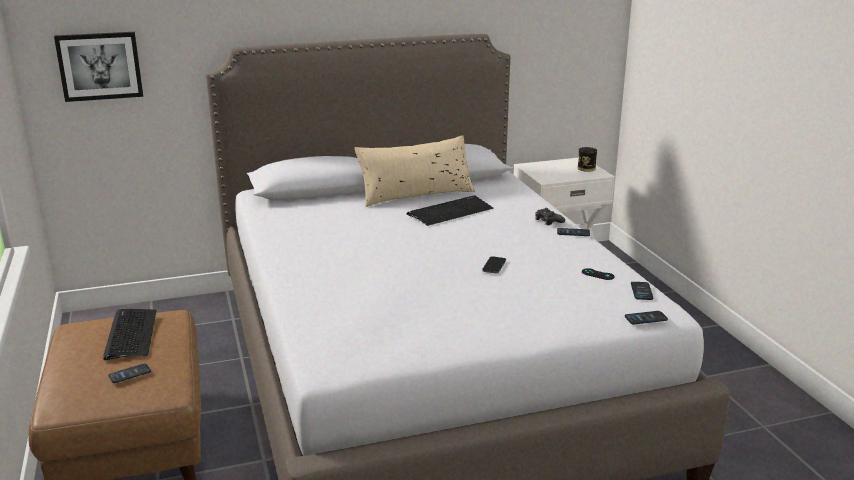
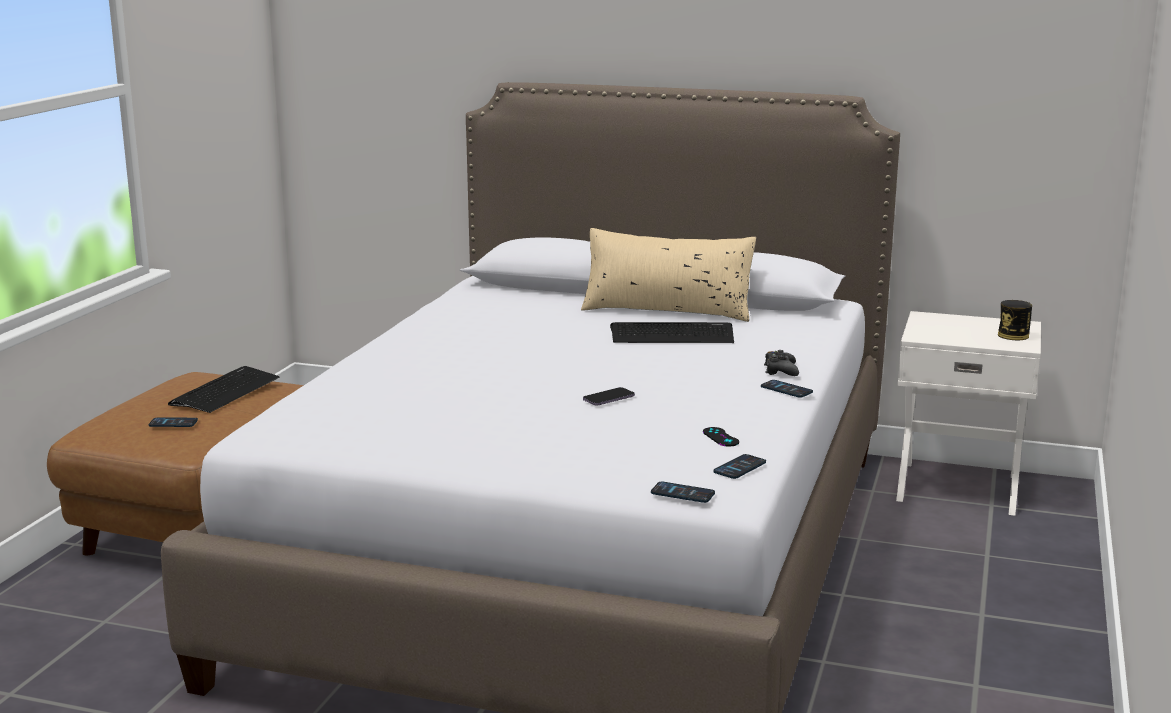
camera: 35 degrees right, 5 degrees down
picture [54,32,143,102] -> none

